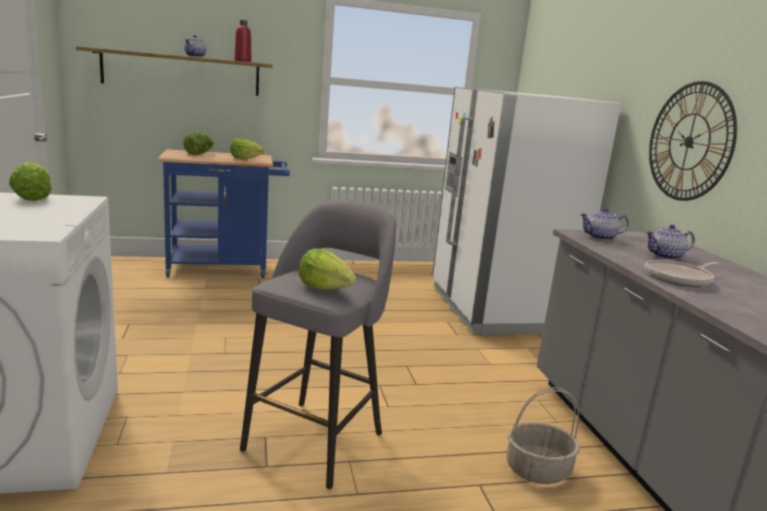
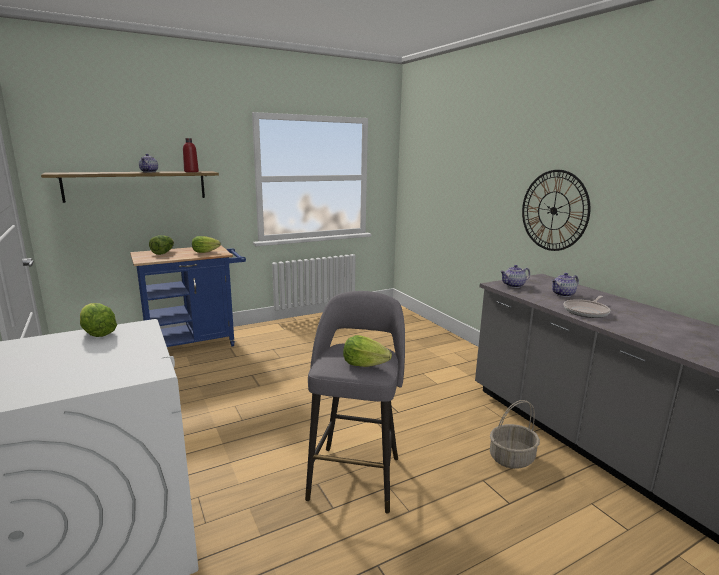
camera: 15 degrees left, 0 degrees up
white fridge [432,87,621,335] -> none

